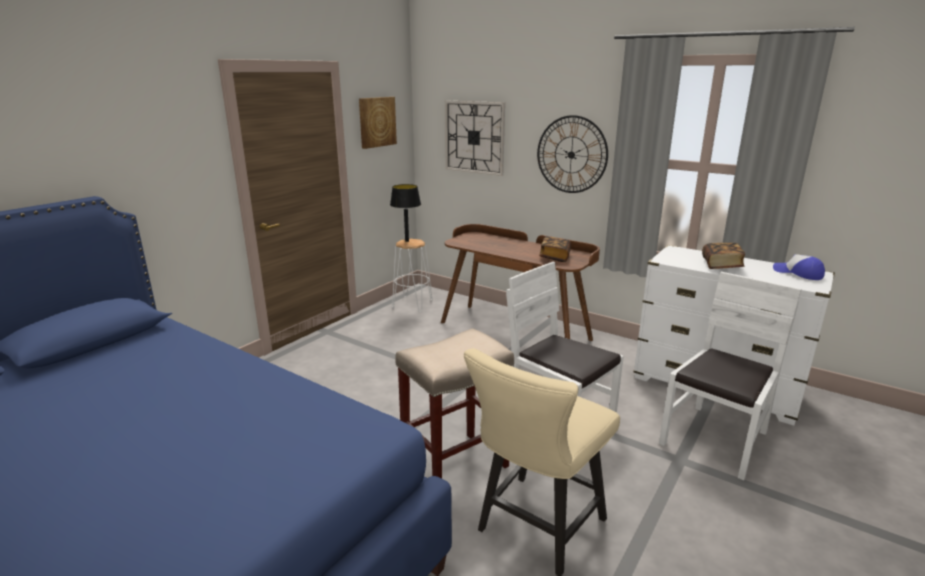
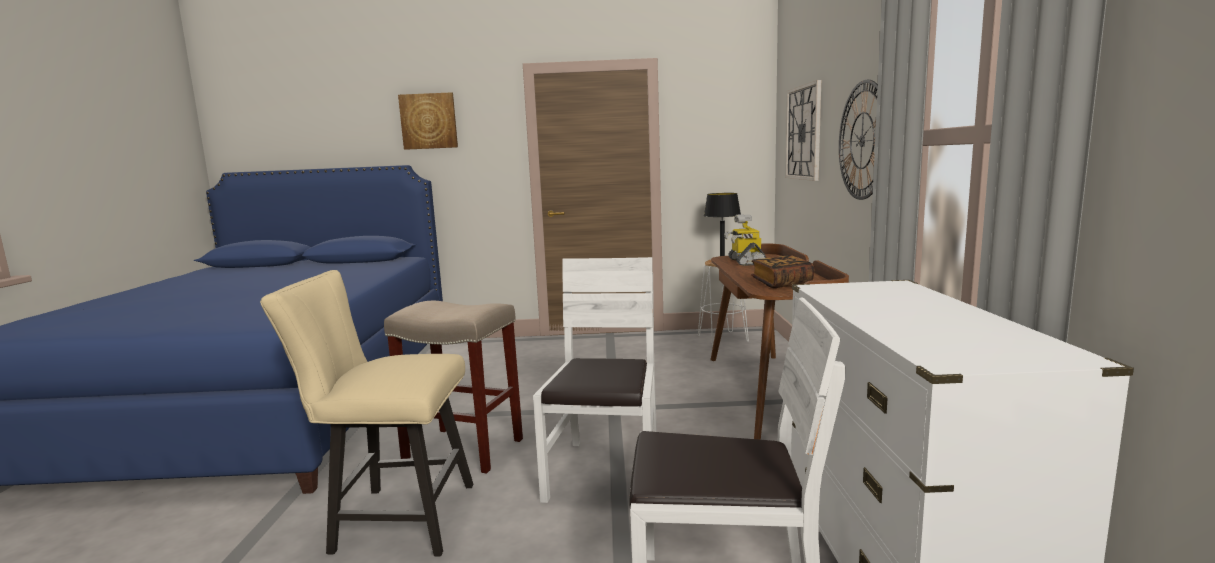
camera: 55 degrees right, 10 degrees down
picture [359,97,397,149] -> picture moved to [398,92,458,150]
book [702,243,745,269] -> none
cap [773,254,825,280] -> none
none -> toy robot [724,214,766,266]

